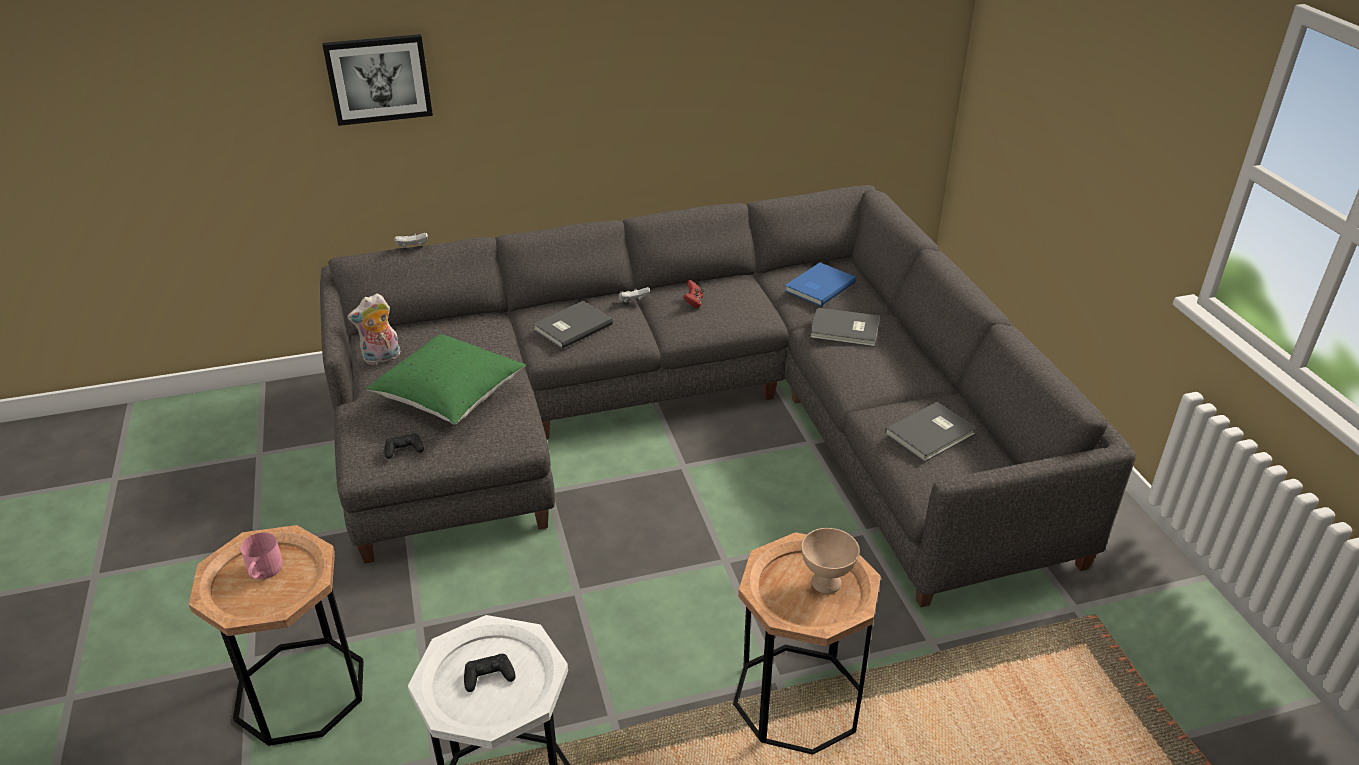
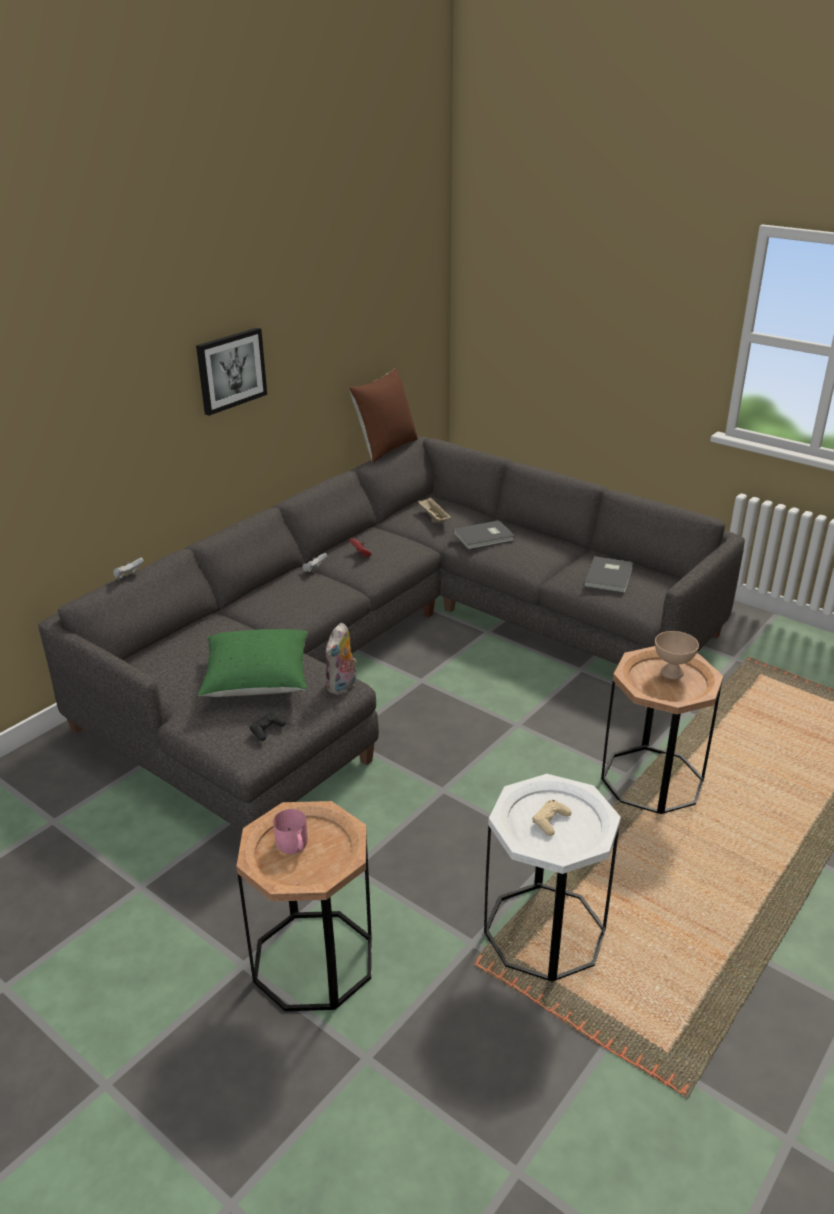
camera: 35 degrees left, 5 degrees down
picture [322,34,433,126] -> picture moved to [196,328,267,416]
plush toy [347,293,400,365] -> plush toy moved to [325,623,357,695]
black game controller [464,654,516,692] -> beige game controller [532,800,572,836]
grey book [533,301,613,349] -> none
blue book [784,263,856,306] -> beige tray [418,497,452,522]
none -> brown pillow [349,368,418,463]

